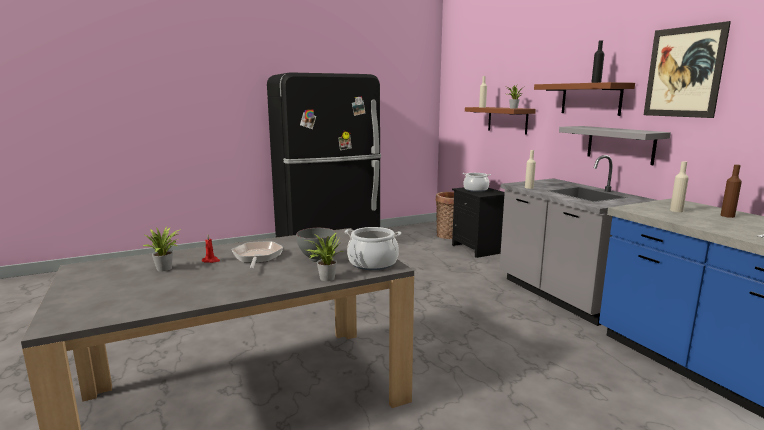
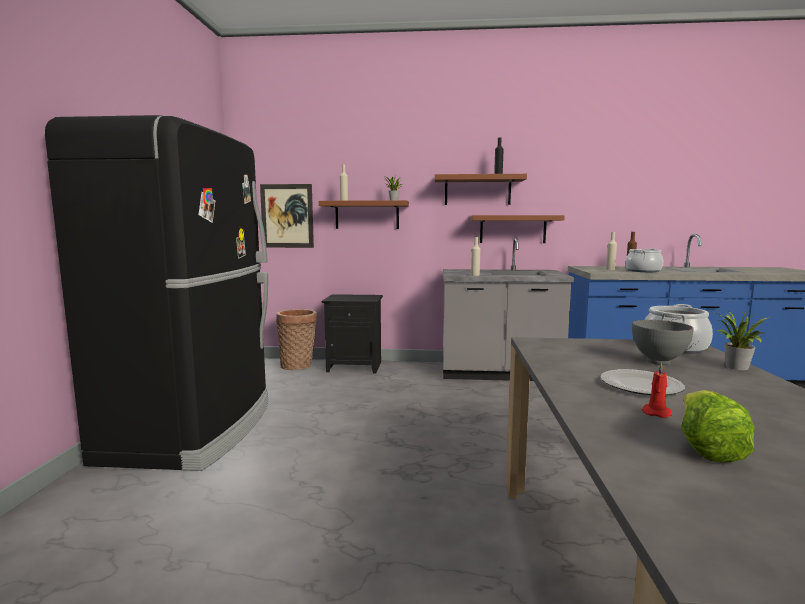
camera: 60 degrees left, 5 degrees down
potted plant [143,226,181,272] -> lettuce [681,390,755,463]
frying pan [231,241,284,270] -> plate [600,369,685,395]
cooking pot [463,173,491,192] -> cooking pot moved to [625,248,663,272]
grey shelf [559,126,671,165] -> brown shelf [470,215,565,243]
picture [644,21,731,118] -> picture moved to [260,184,314,248]

